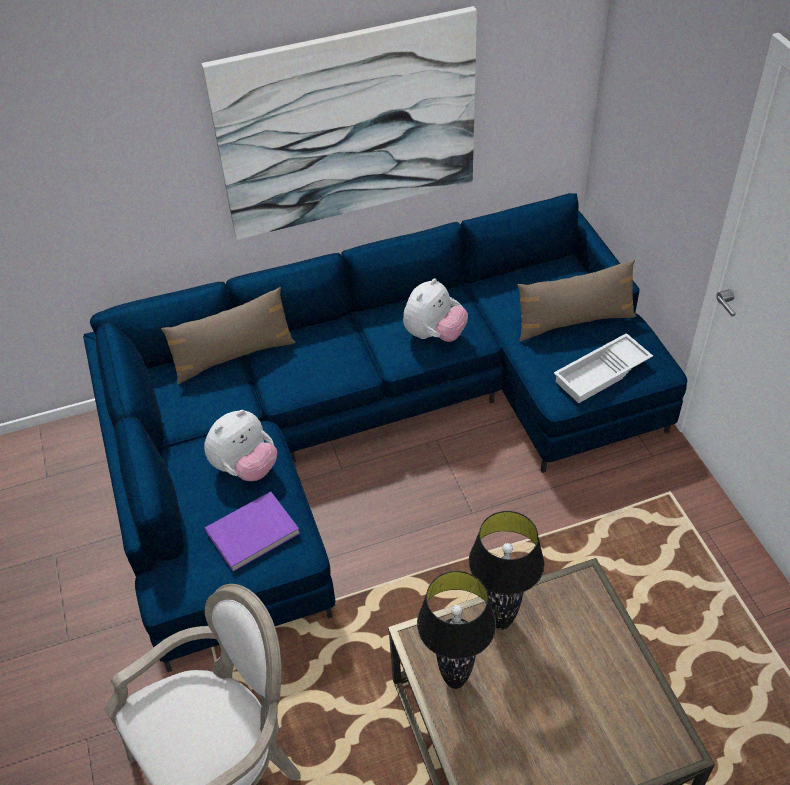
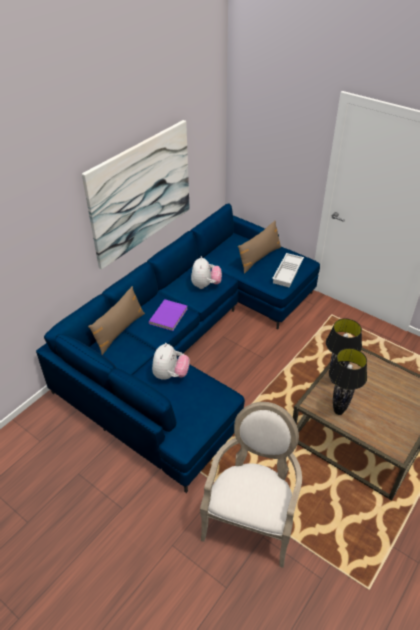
camera: 35 degrees left, 5 degrees down
purple book [205,491,300,572] -> purple book moved to [149,299,188,331]

